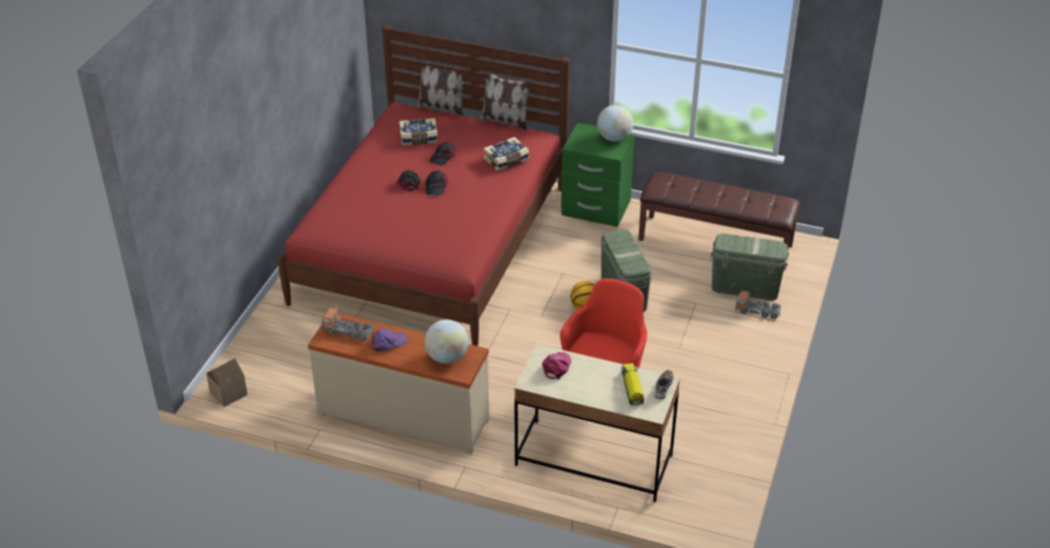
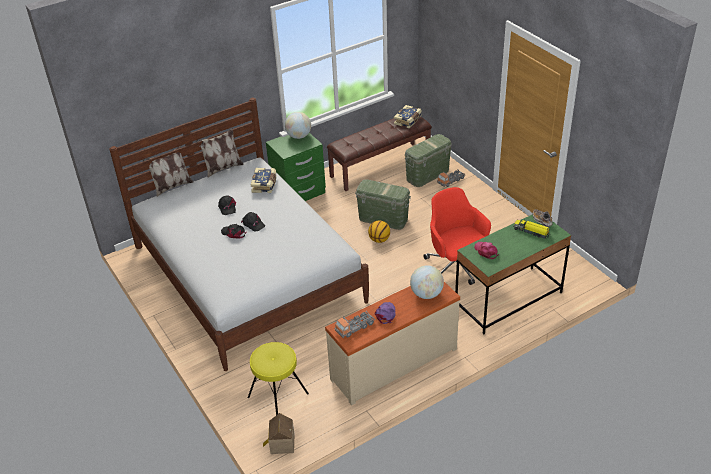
camera: 50 degrees left, 0 degrees up
red bed [277,25,570,346] -> white bed [109,97,369,371]
book [399,118,438,145] -> book moved to [394,105,422,128]
beige desk [514,344,680,502] -> green desk [455,215,571,335]
none -> yellow stool [248,342,309,415]

